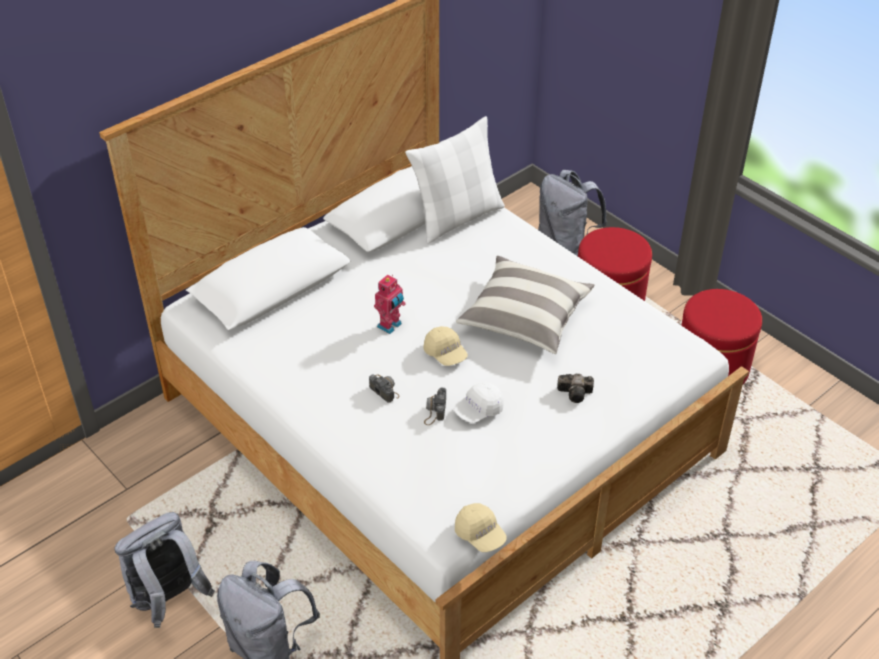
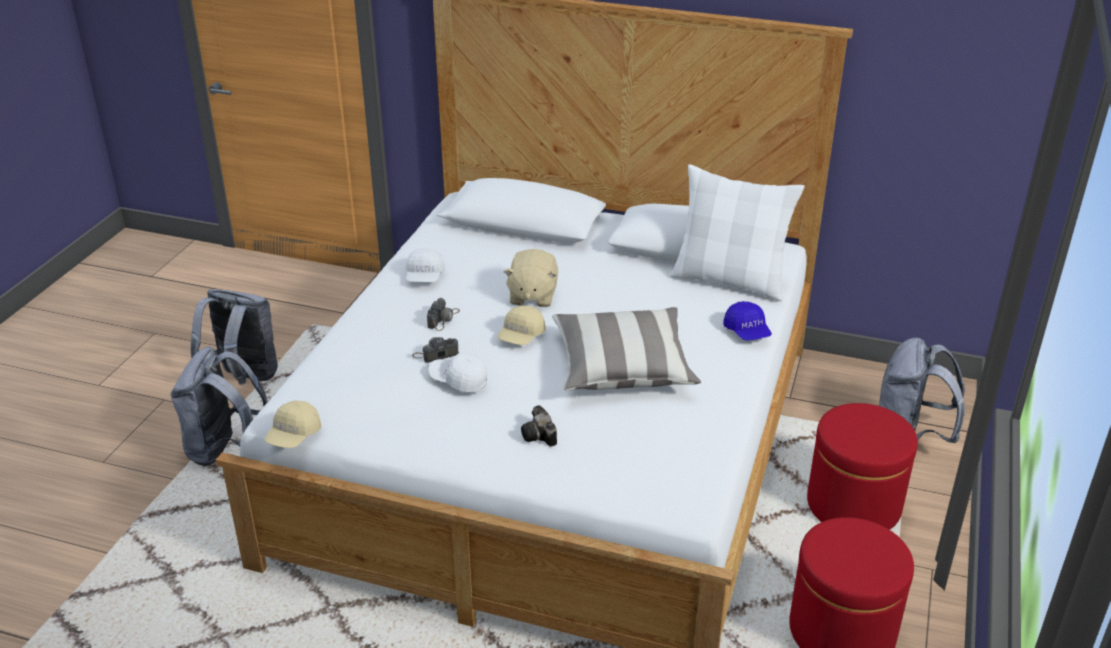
camera: 60 degrees right, 10 degrees down
toy robot [374,275,406,334] -> beige plush toy [503,249,558,307]
none -> white cap [406,248,445,282]
none -> blue cap [723,301,772,340]

